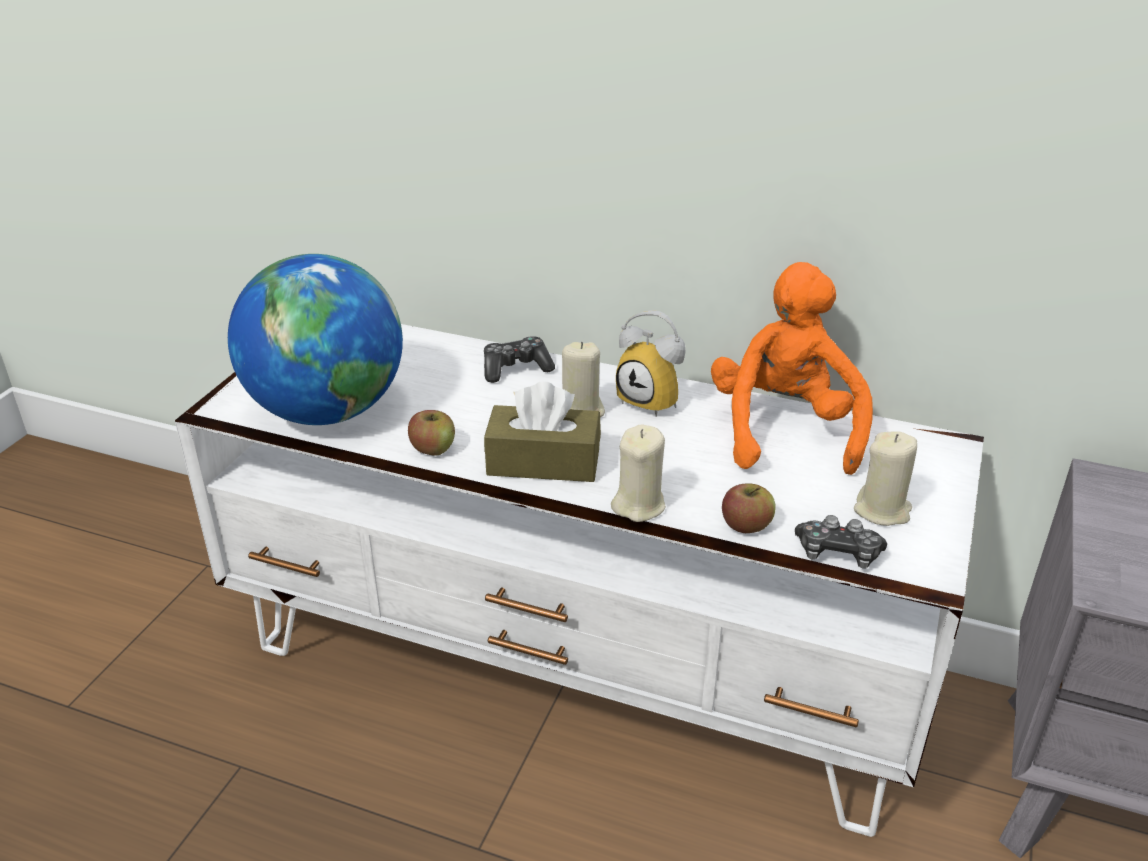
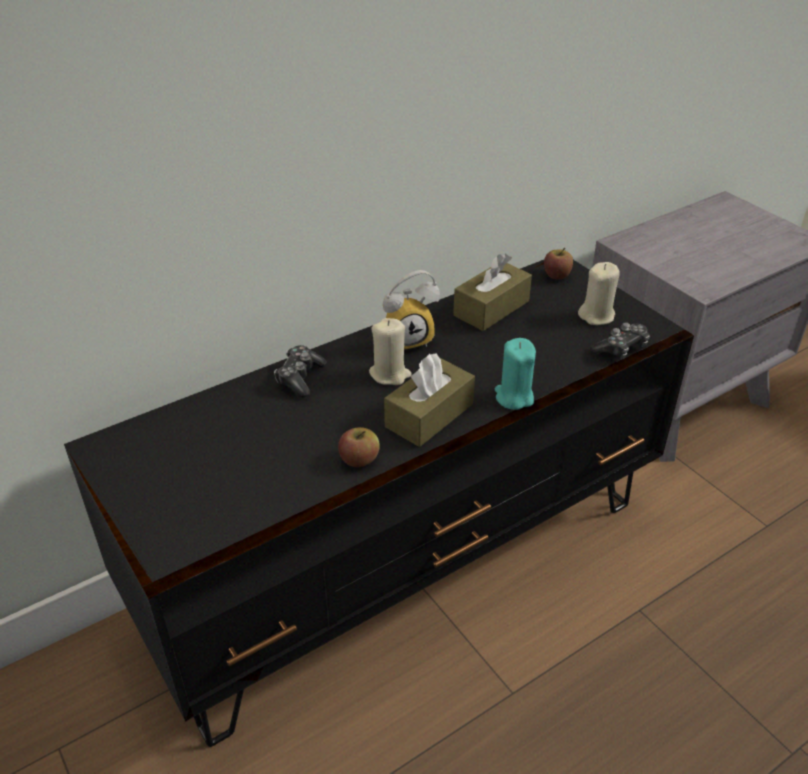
camera: 55 degrees left, 5 degrees up
white tv stand [175,324,984,837] -> black tv stand [64,260,694,747]
globe [228,254,403,425] -> none
beige candle [611,424,666,522] -> turquoise candle [495,338,536,410]
orange plush toy [711,262,873,475] -> brown tissue box [453,254,532,331]
apple [722,483,776,533] -> apple moved to [544,248,573,280]

